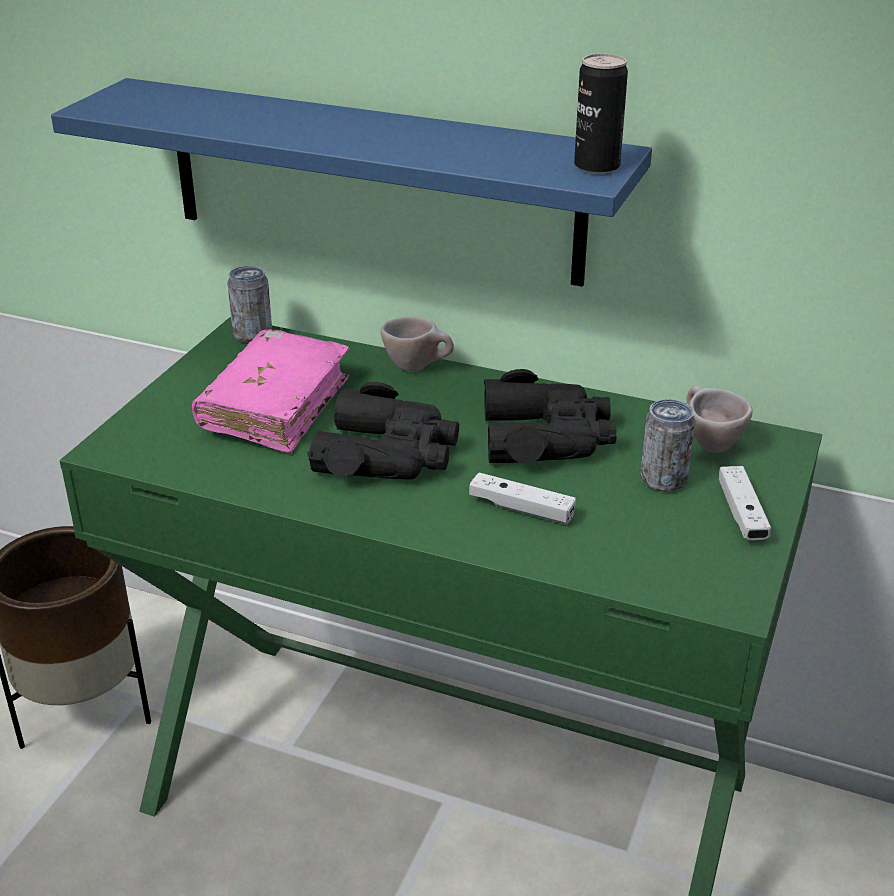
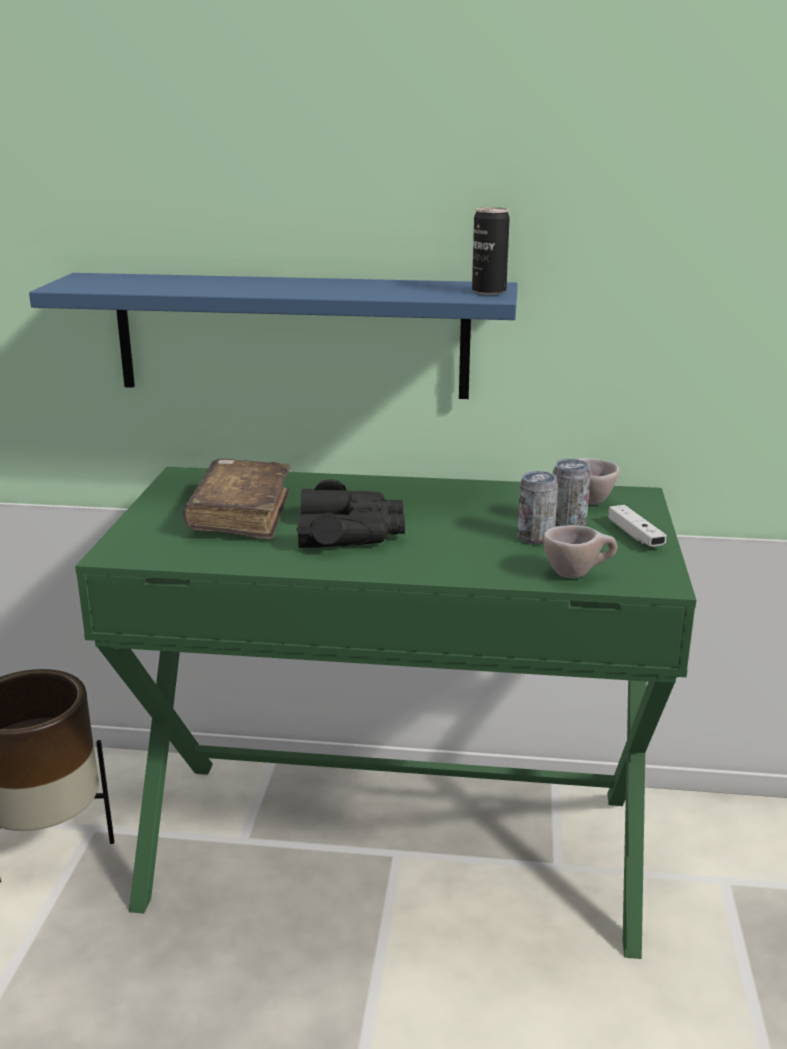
camera: 15 degrees left, 10 degrees down
pink book [192,329,350,453] -> brown book [183,459,290,539]
can [227,266,272,343] -> can moved to [517,471,558,544]
beige cup [381,317,454,372] -> beige cup moved to [543,525,617,578]
white game controller [469,472,576,525] -> none
black binoculars [484,369,617,463] -> none

